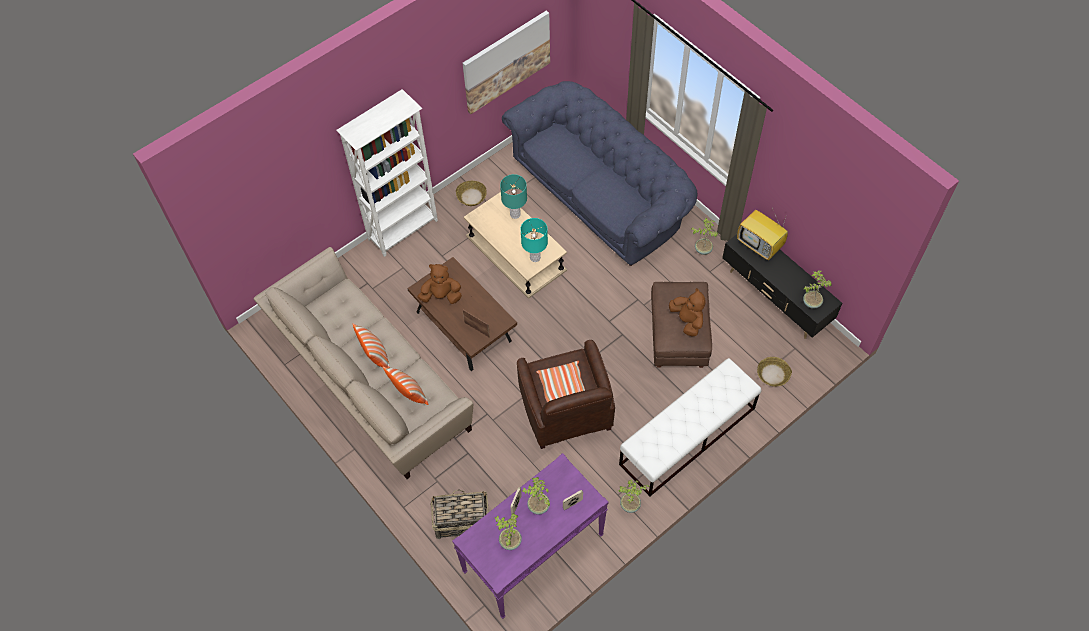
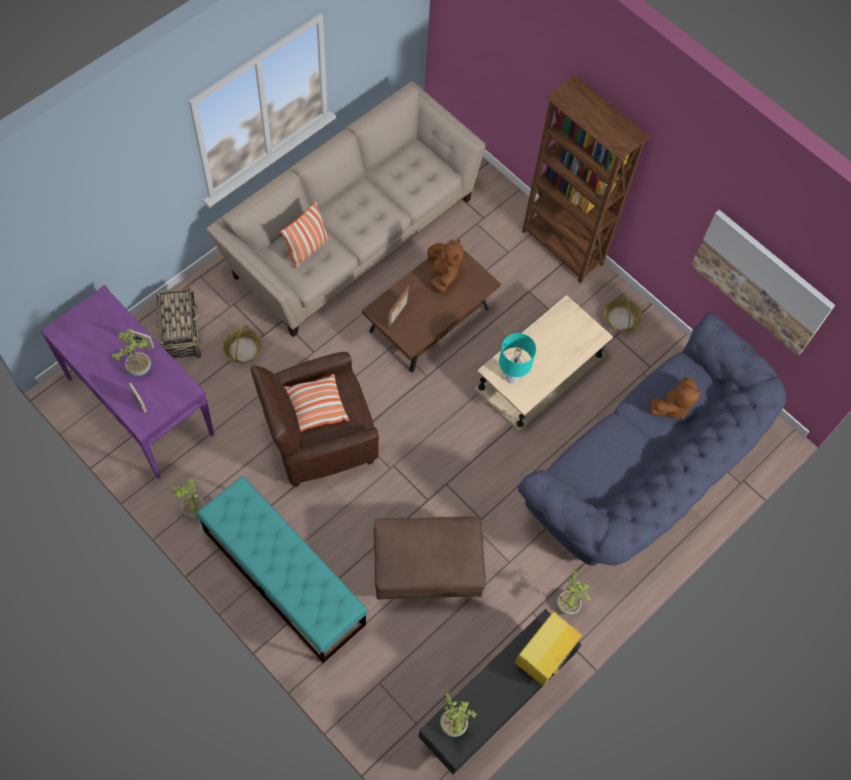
camera: 80 degrees right, 5 degrees up
white bookcase [336,89,438,257] -> brown bookcase [522,76,650,284]
pillow [353,323,390,368] -> none
potted plant [495,513,522,550] -> none
turquoise table lamp [500,174,527,219] -> none
white bench [619,358,761,496] -> turquoise bench [197,477,367,663]
brown plush toy [669,288,706,337] -> brown plush toy moved to [649,377,702,420]
basket [757,357,792,386] -> basket moved to [222,324,263,364]

